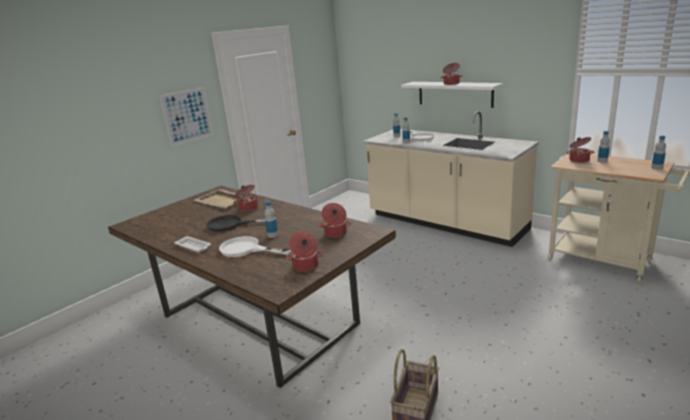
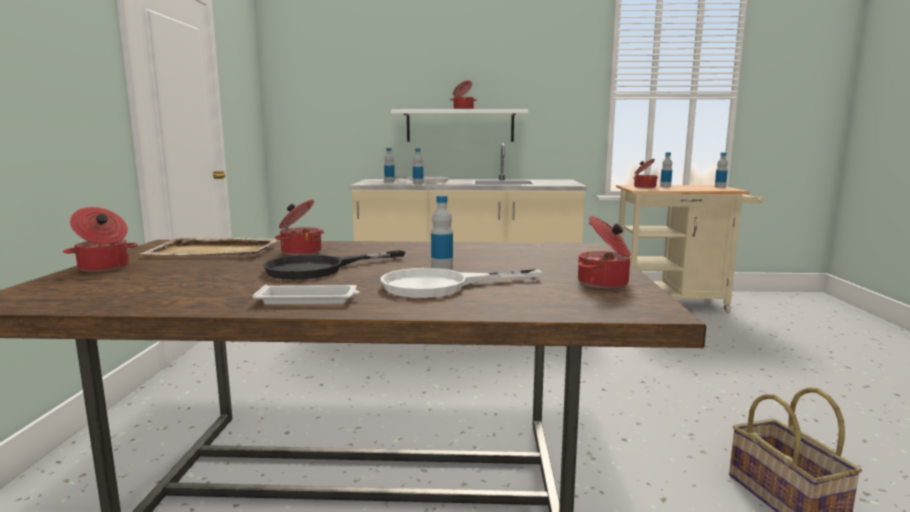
camera: 40 degrees left, 10 degrees down
picture [160,87,213,146] -> none
cooking pot [319,203,351,238] -> cooking pot moved to [63,207,138,272]

